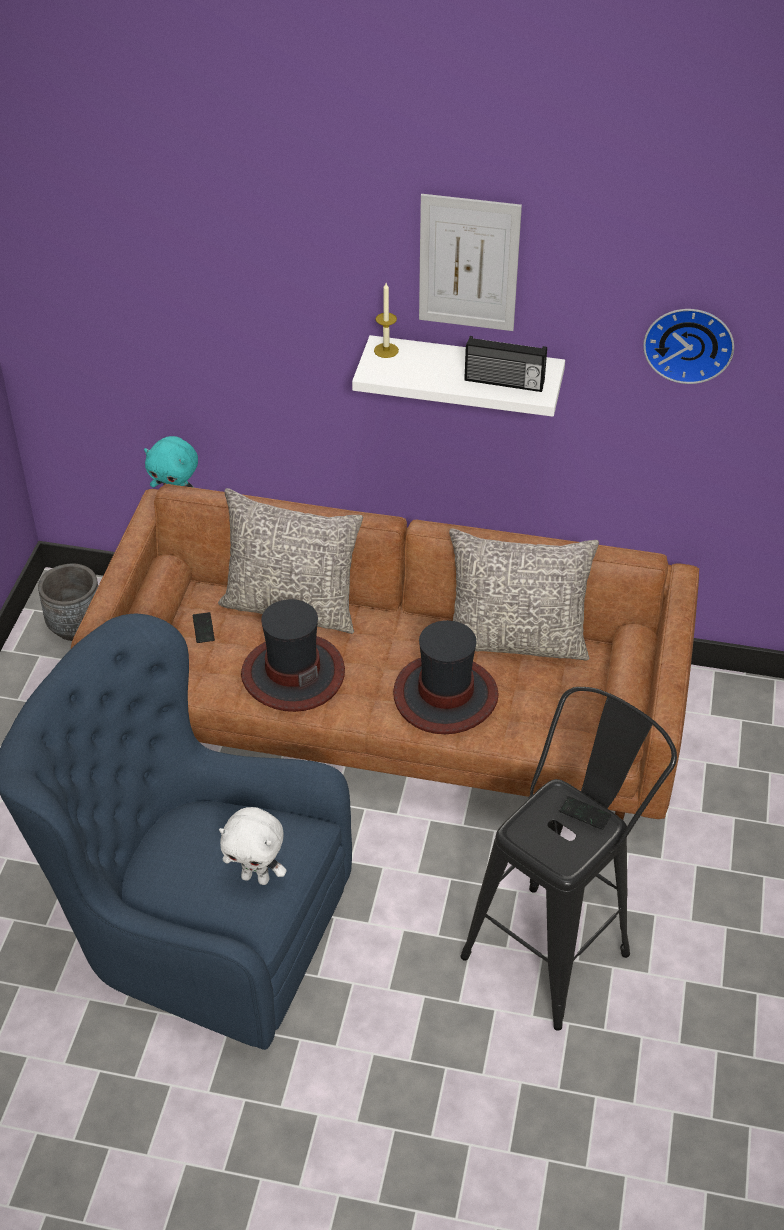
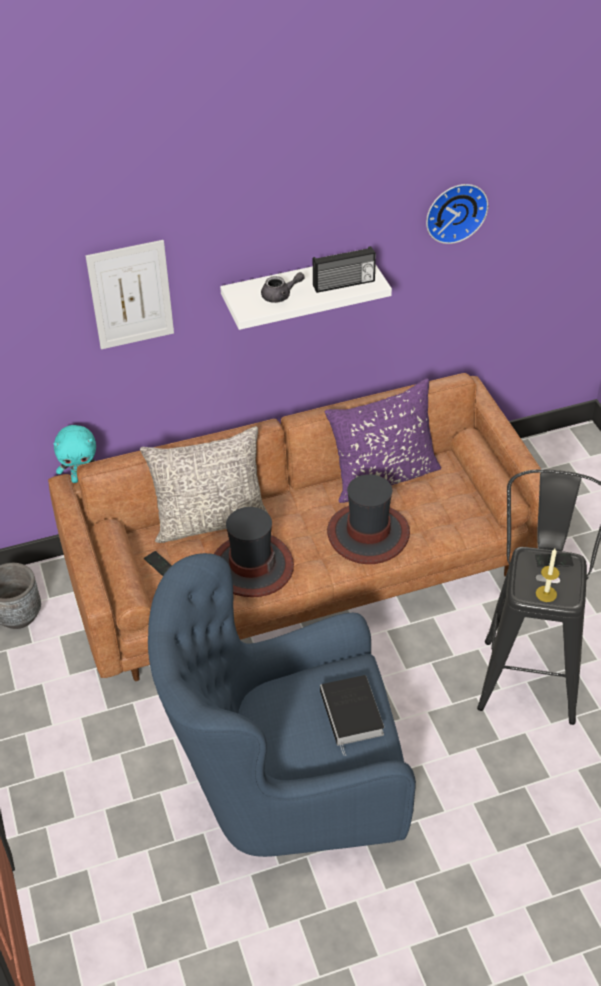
camera: 30 degrees left, 0 degrees up
white plush toy [219,807,287,885] -> book [320,675,384,756]
candle [374,283,399,358] -> candle moved to [536,548,560,602]
picture [419,194,522,331] -> picture moved to [85,240,174,349]
grey pillow [449,528,599,661] -> purple pillow [325,378,441,503]
none -> grey teapot [261,272,305,303]

